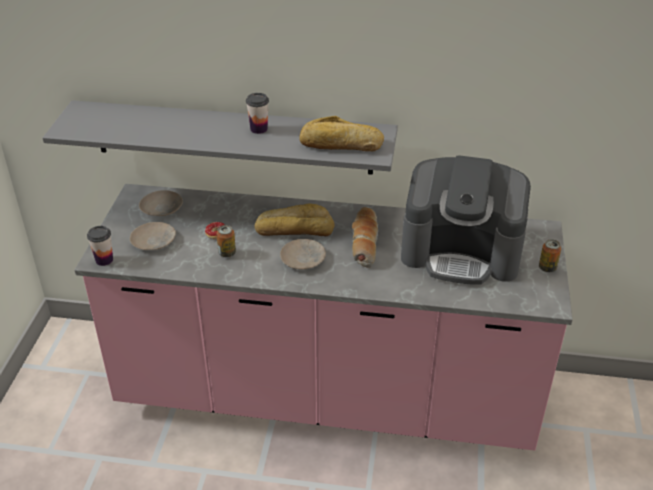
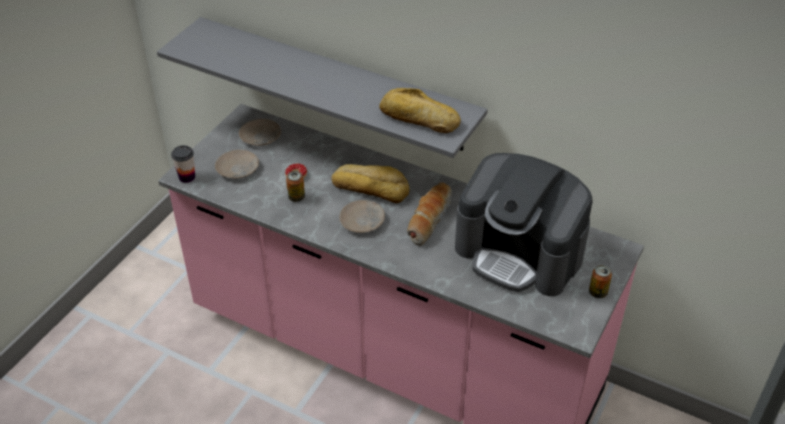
camera: 20 degrees right, 5 degrees up
cup [246,93,269,134] -> none

